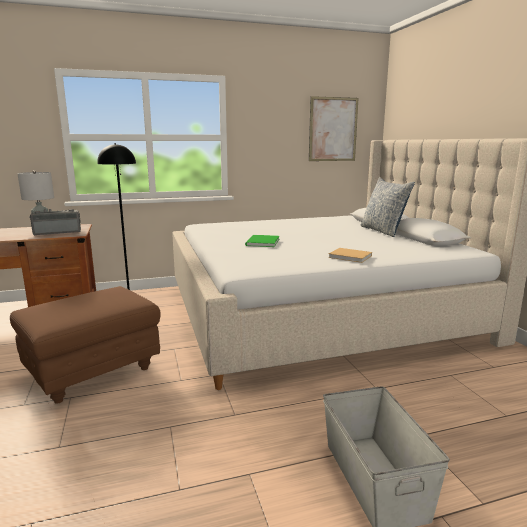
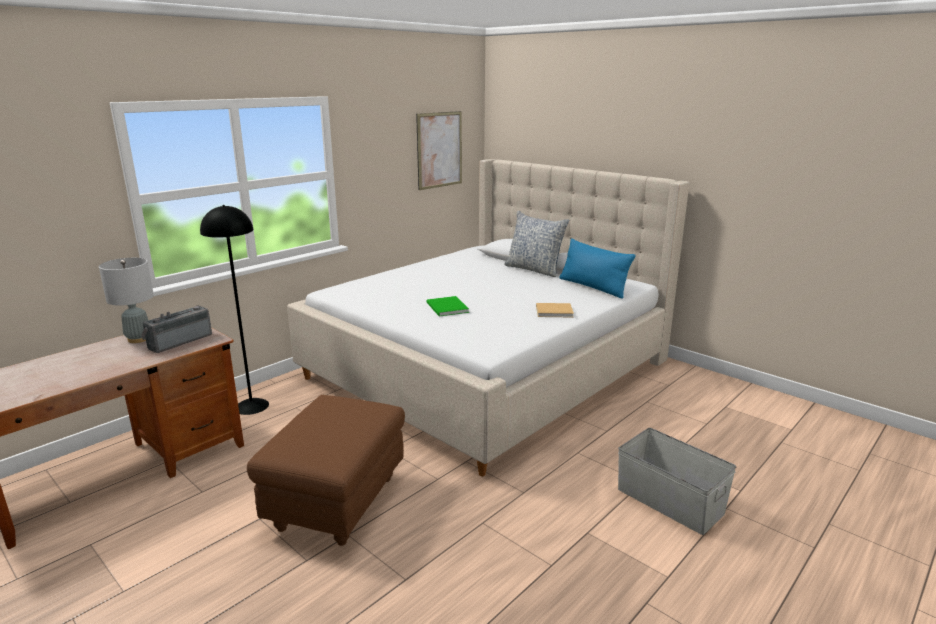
camera: 30 degrees left, 5 degrees up
none -> blue pillow [559,238,636,299]

